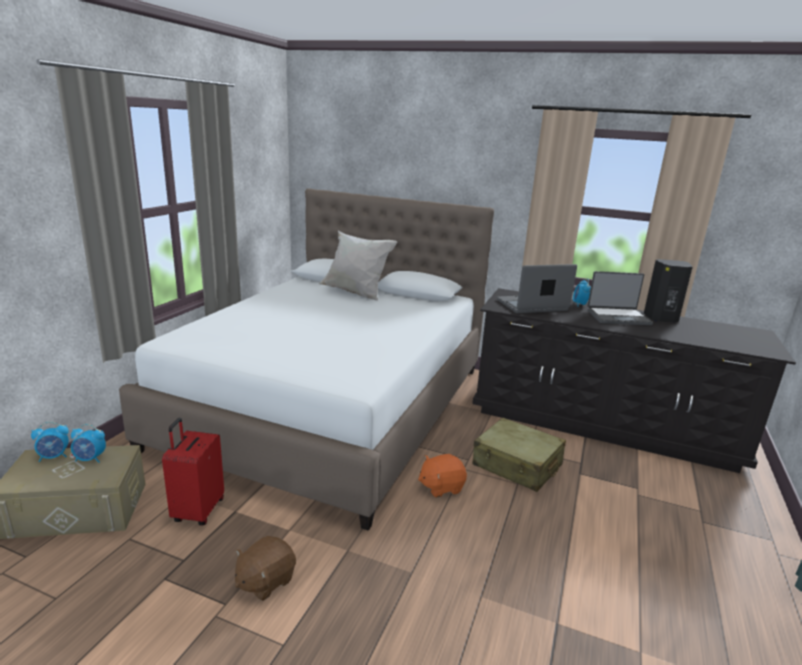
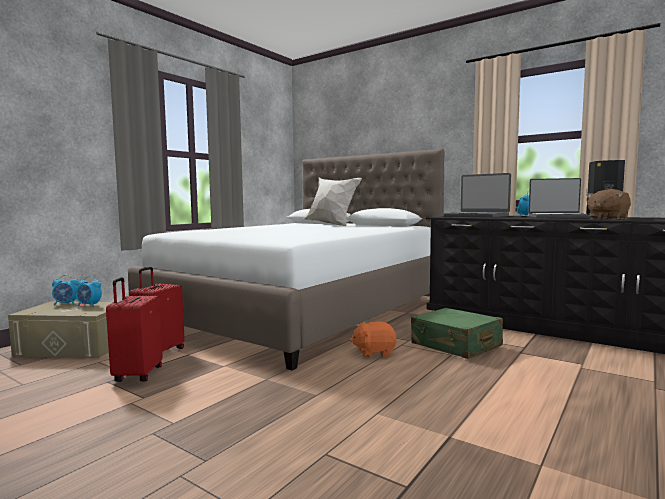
camera: 15 degrees right, 15 degrees down
brown plush toy [235,536,296,601] -> brown plush toy moved to [586,189,631,220]
beige suitcase [473,417,566,492] -> green suitcase [411,308,503,359]
laptop [497,264,577,313] -> laptop turned 135 degrees counterclockwise [443,173,511,218]
none -> red suitcase [106,277,163,382]

